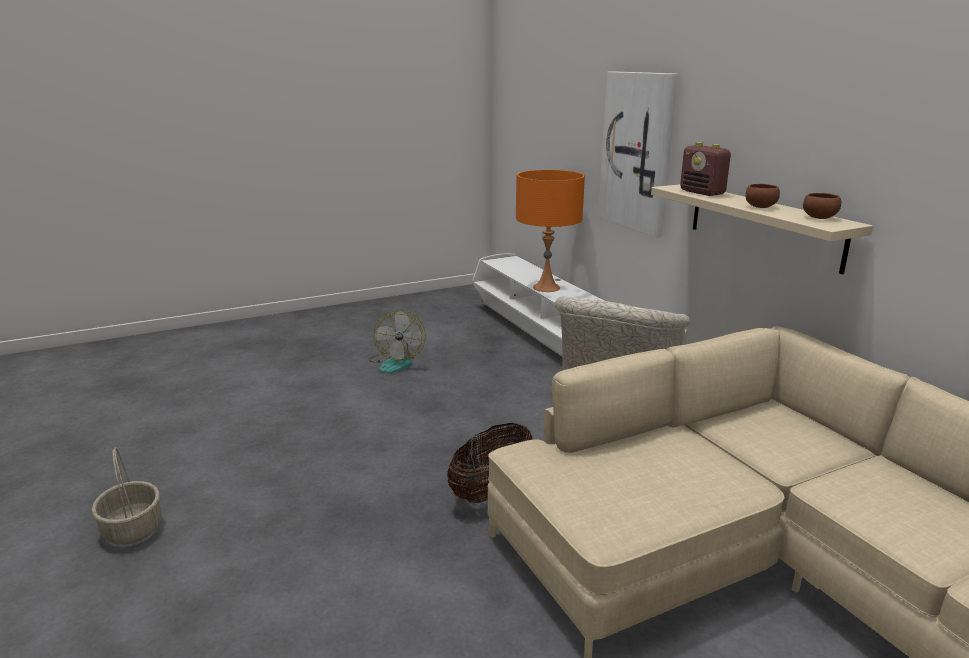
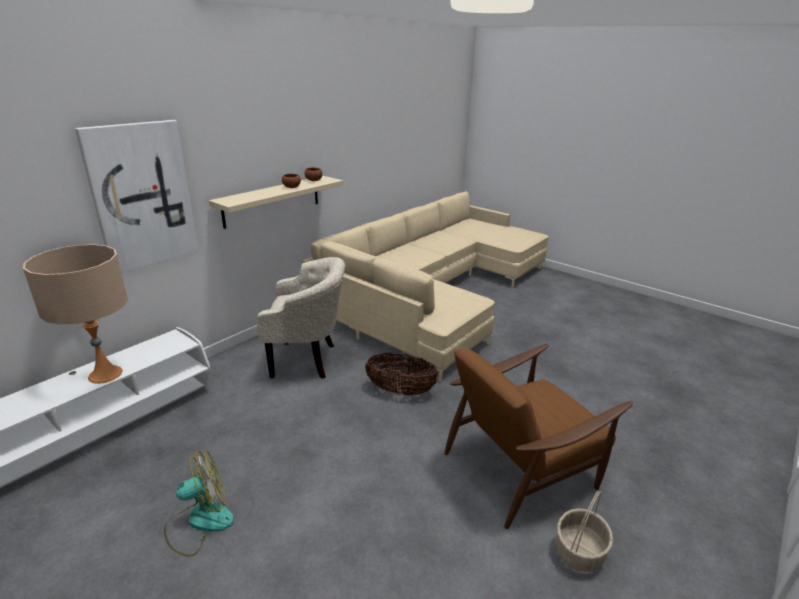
camera: 115 degrees left, 5 degrees up
orange table lamp [516,170,585,292] -> beige table lamp [23,244,128,384]
radio [680,142,731,196] -> none
none -> brown armchair [444,344,633,529]

